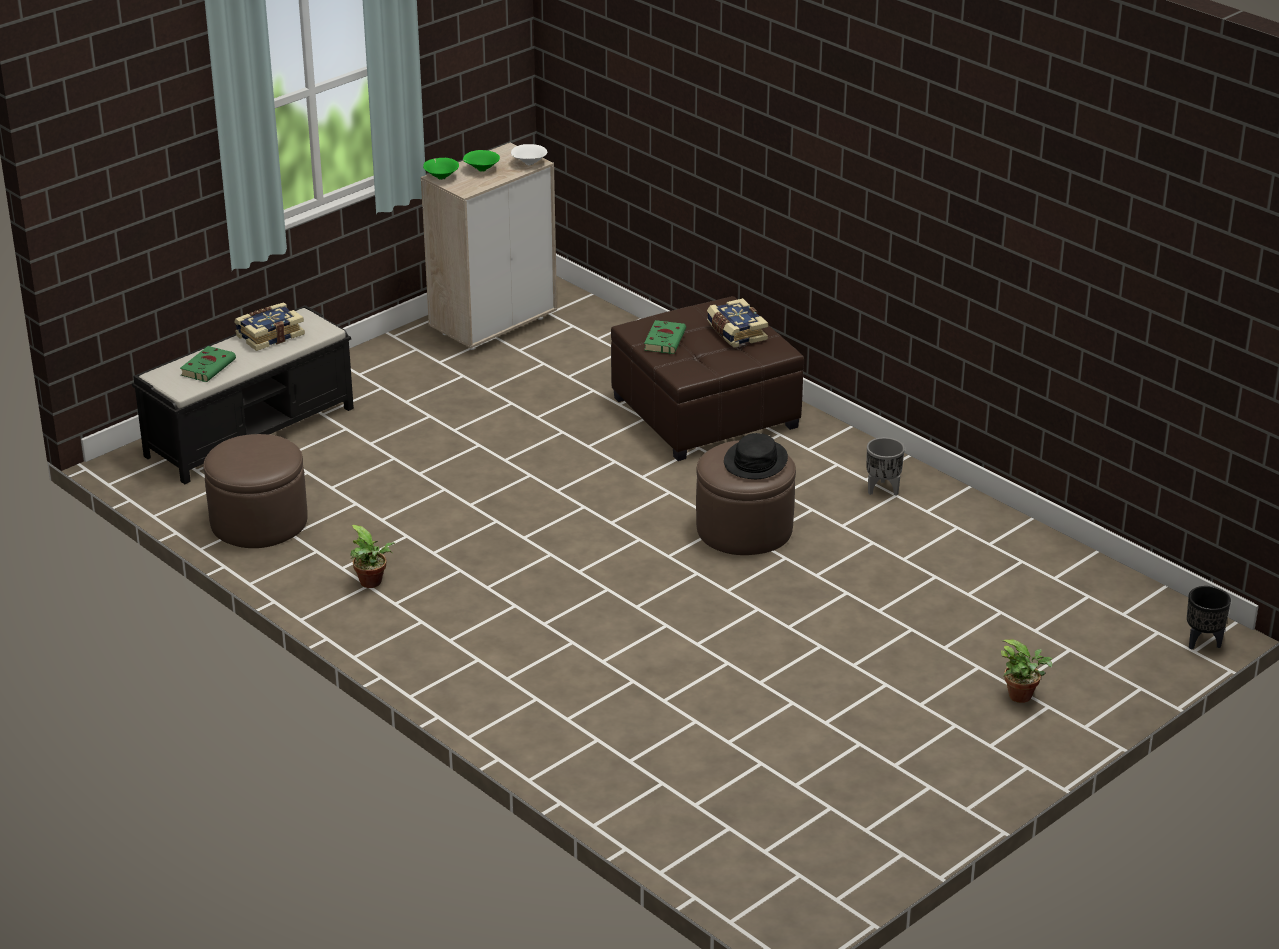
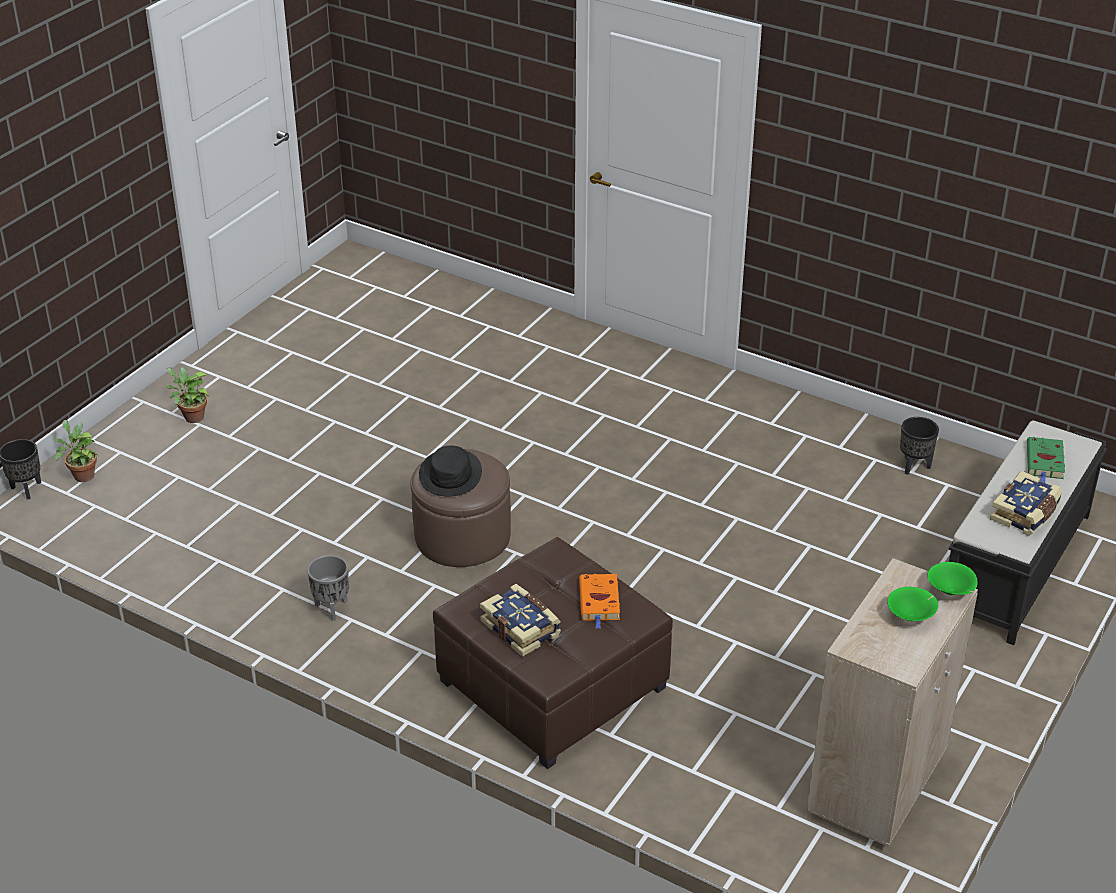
camera: 165 degrees right, 5 degrees up
brown ottoman [203,434,308,548] -> black planter [900,417,939,475]
potted plant [350,525,395,588] -> potted plant moved to [55,420,97,482]
white bowl [511,144,547,165] -> none
green book [644,320,686,354] -> orange book [579,574,620,629]

